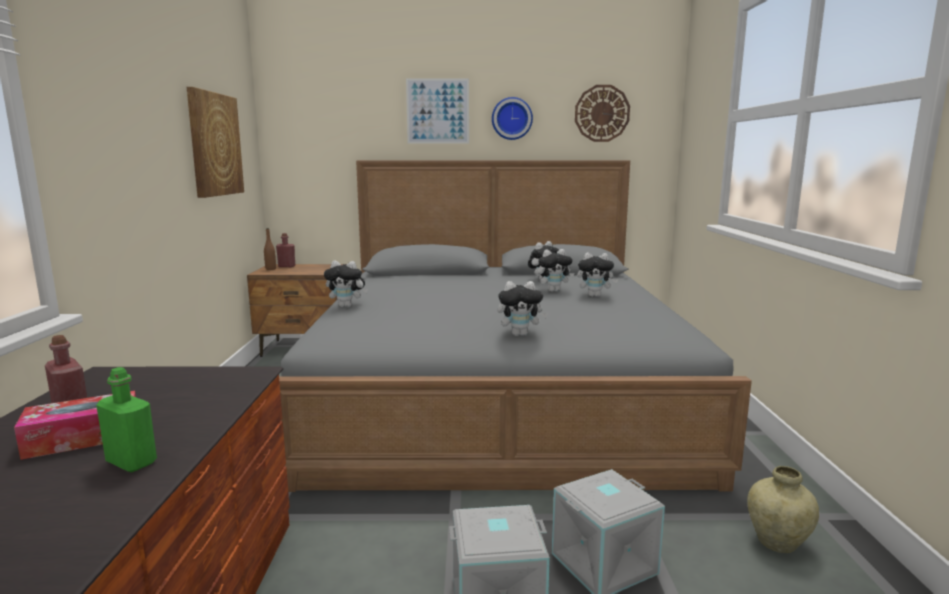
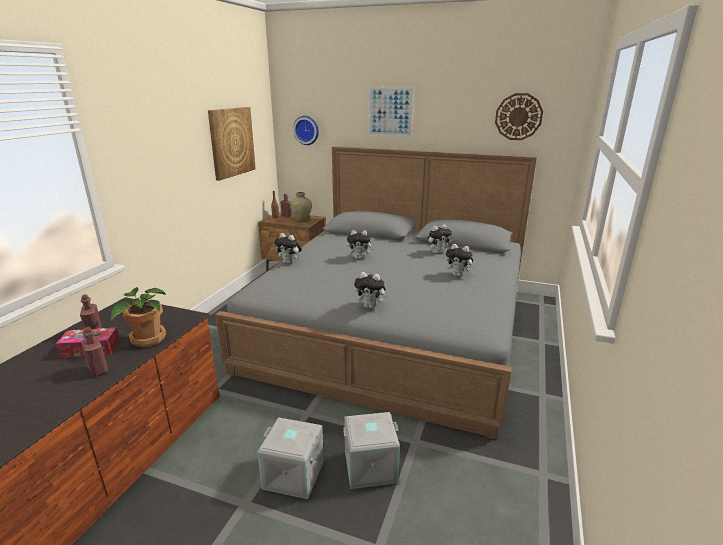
camera: 20 degrees right, 10 degrees up
green bottle [96,367,157,472] -> red bottle [81,327,108,377]
wall clock [492,97,533,140] -> wall clock moved to [293,116,319,145]
plush toy [537,249,574,292] -> plush toy moved to [347,230,374,259]
beige vase [747,466,819,553] -> beige vase moved to [290,192,312,221]
none -> potted plant [111,287,167,348]

